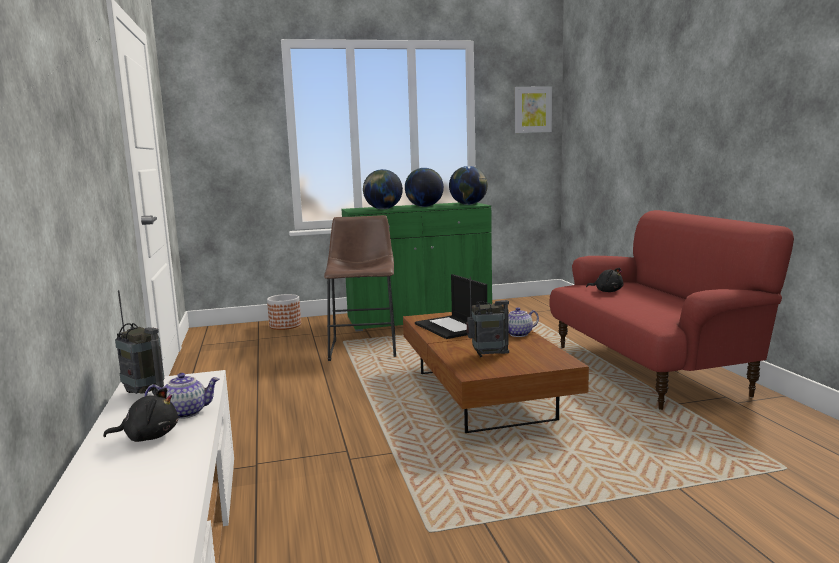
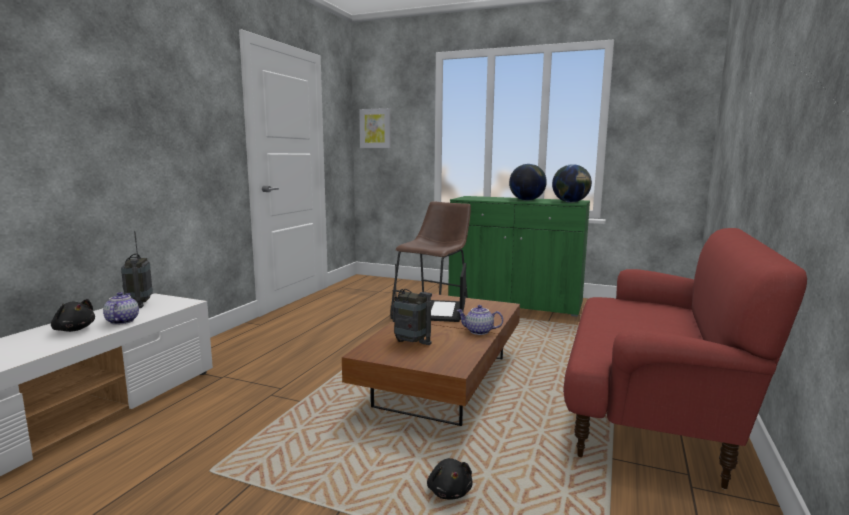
camera: 35 degrees right, 0 degrees up
teapot [144,373,220,419] -> teapot turned 120 degrees counterclockwise [103,292,139,325]
planter [267,294,301,330] -> none
globe [363,169,403,209] -> none
picture [515,86,552,133] -> picture moved to [359,108,391,148]
black plush toy [586,268,623,292] -> black plush toy moved to [427,458,472,499]

